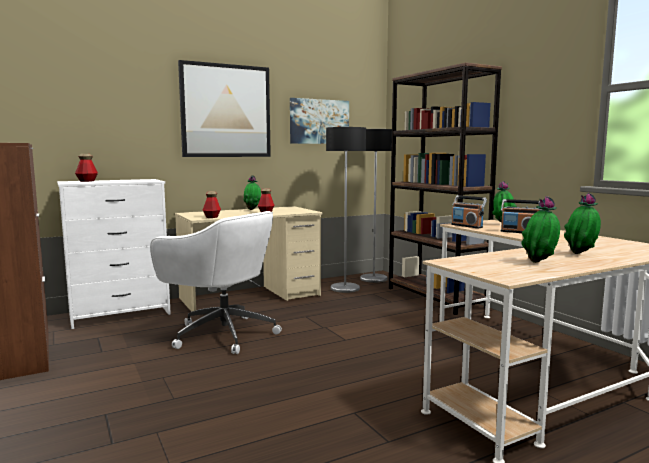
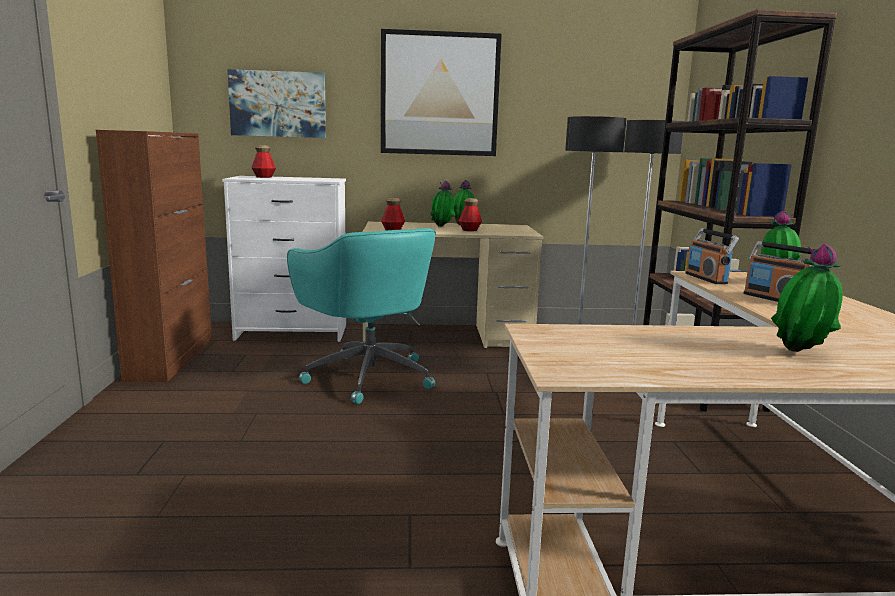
camera: 25 degrees right, 5 degrees up
white office chair [150,211,282,354] -> turquoise office chair [287,228,436,404]
picture [290,98,349,144] -> picture moved to [227,69,326,138]
potted plant [521,196,560,263] -> potted plant moved to [430,180,455,227]

